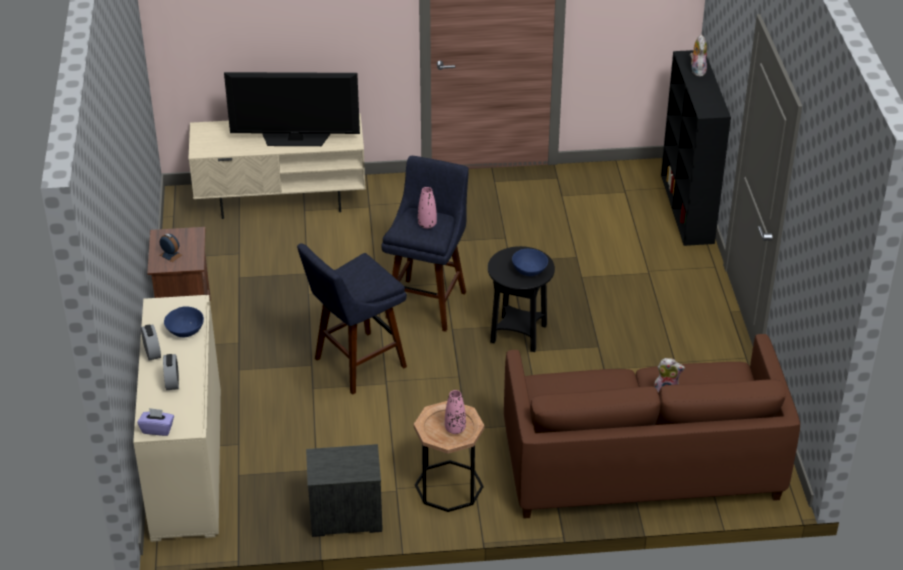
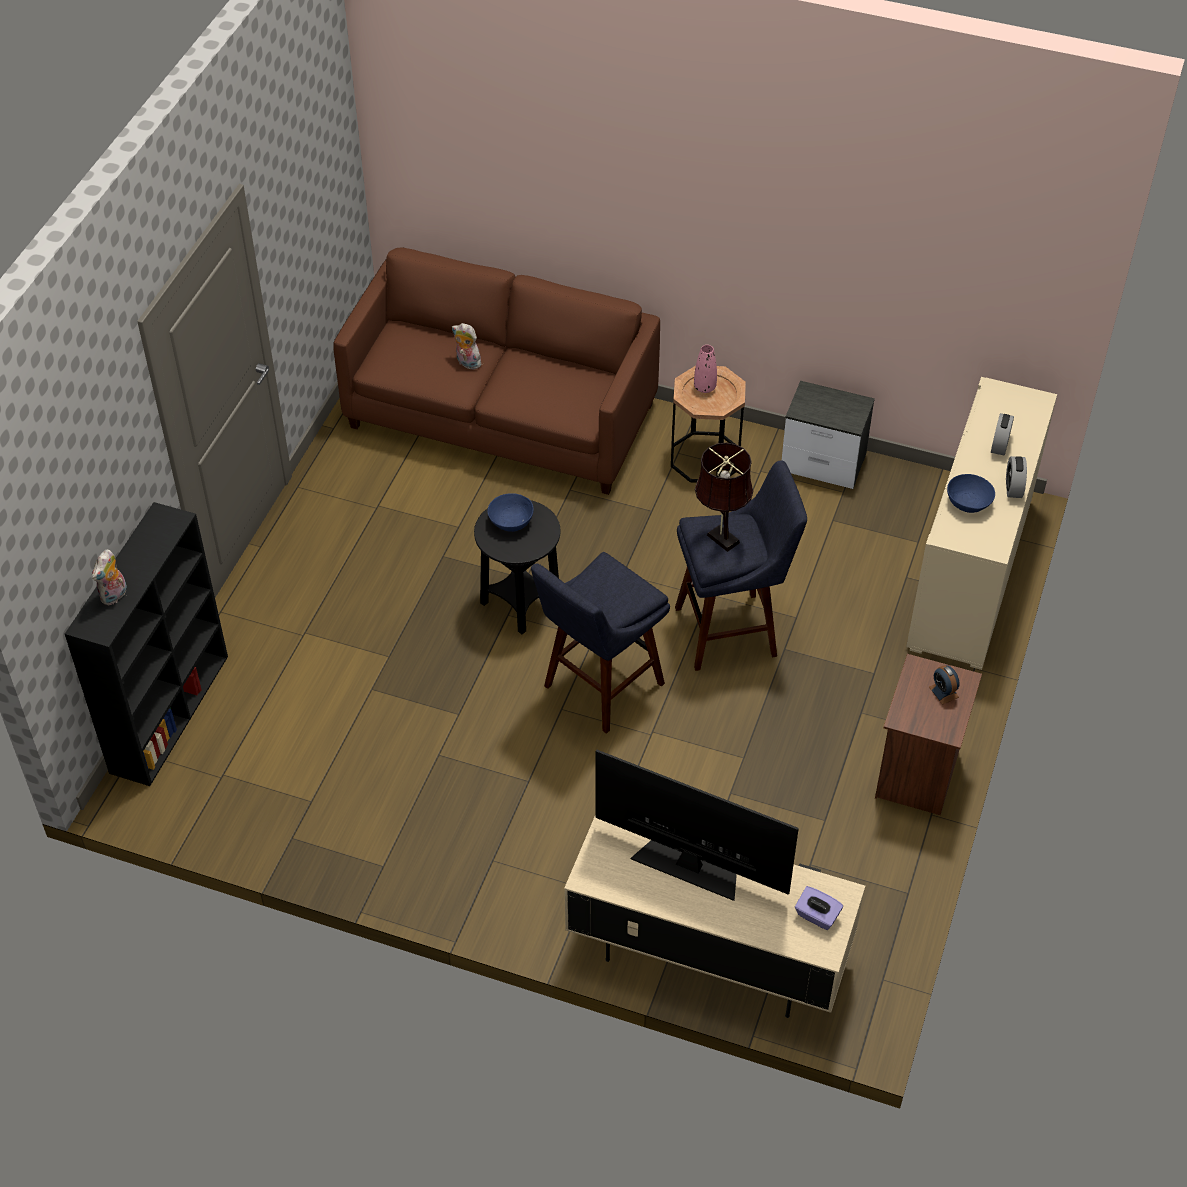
camera: 155 degrees left, 10 degrees up
purple tissue box [137,408,174,436] -> purple tissue box moved to [795,886,843,930]
pink vase [418,187,437,229] -> none
none -> brown table lamp [695,443,753,552]

